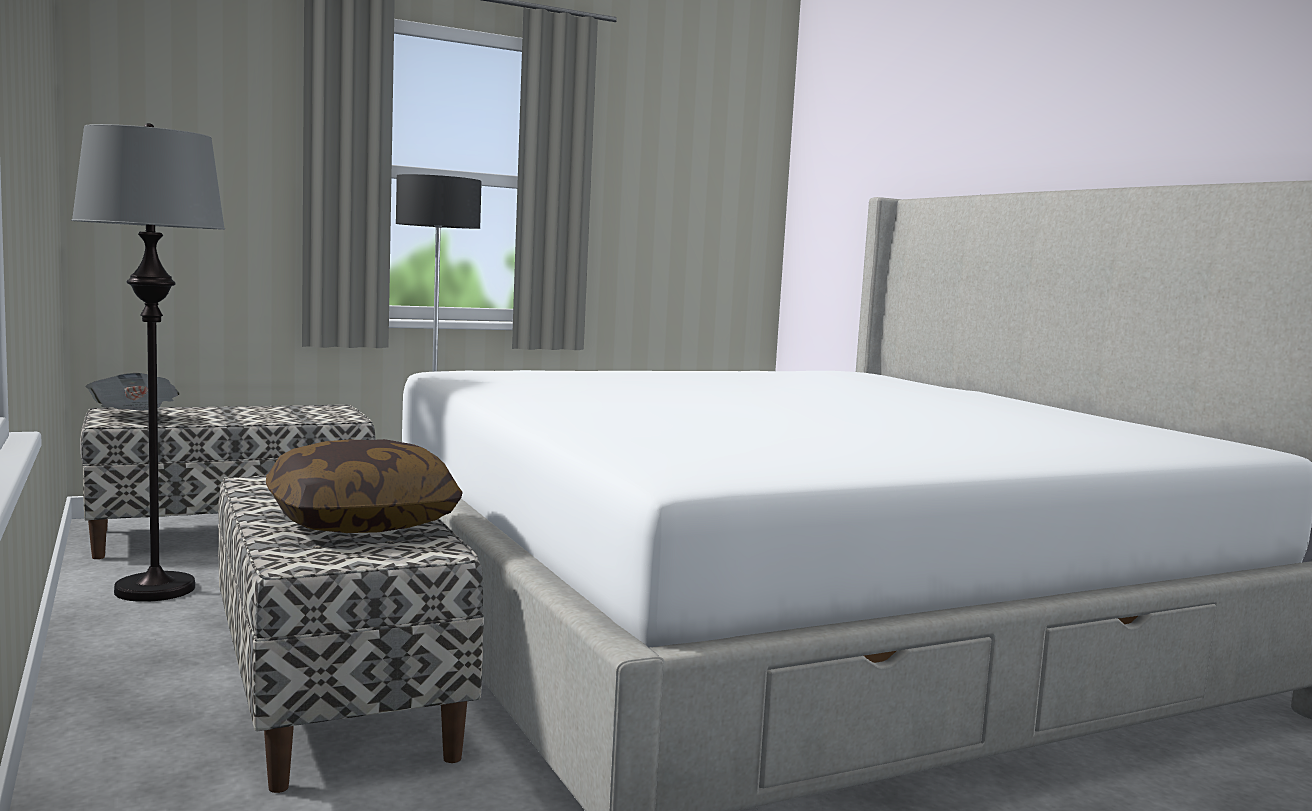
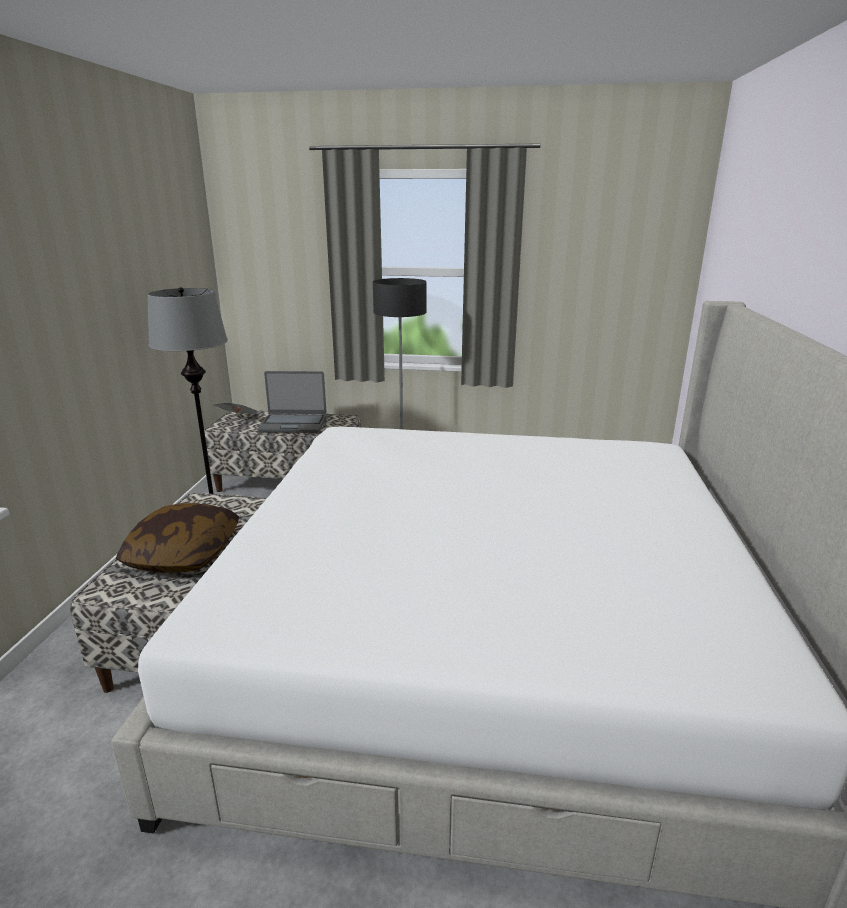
camera: 35 degrees right, 15 degrees up
none -> laptop [257,371,326,433]

